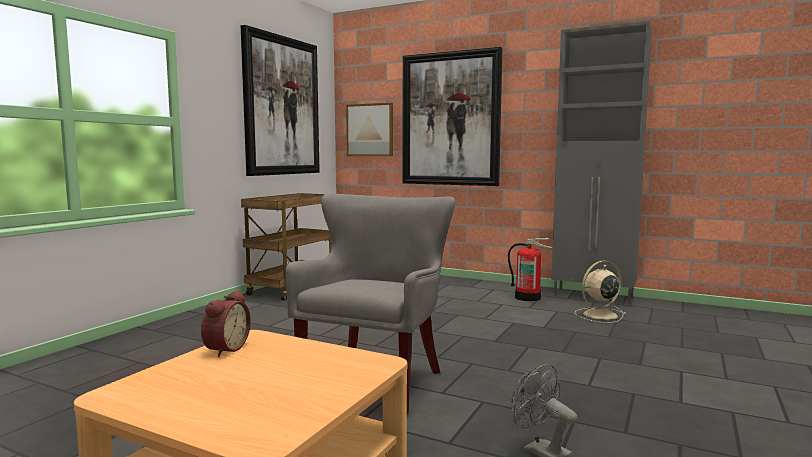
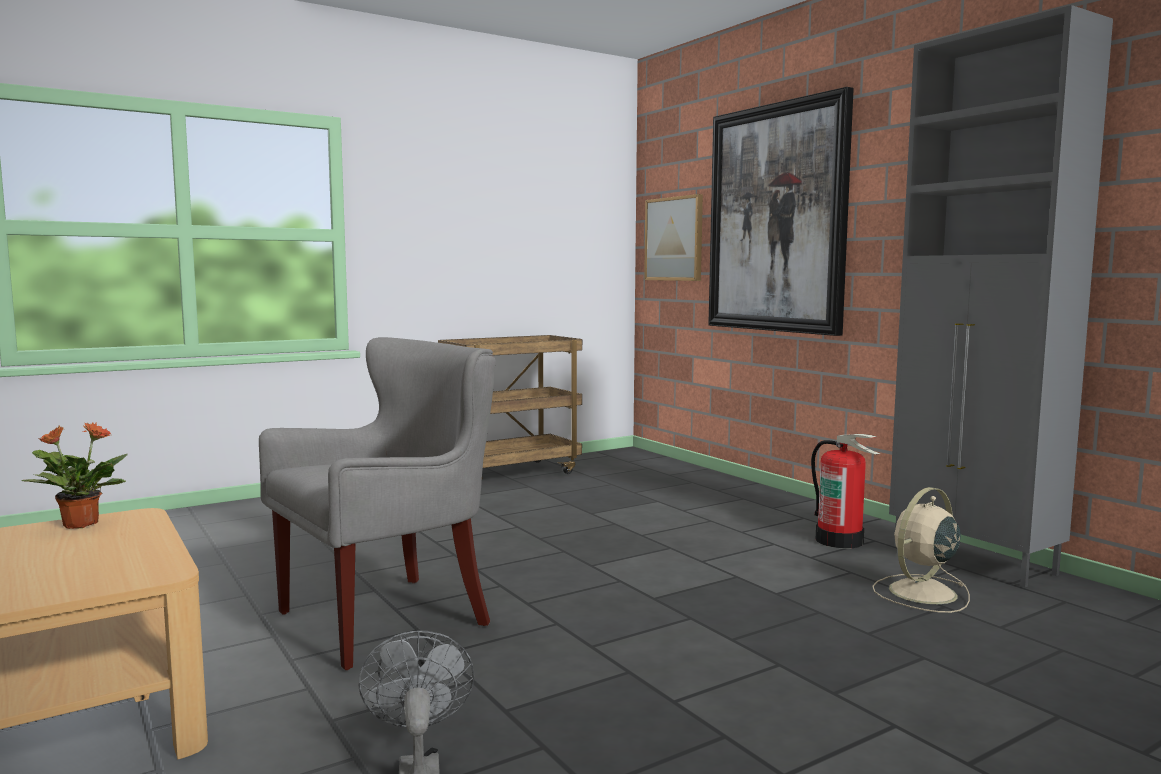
camera: 30 degrees right, 0 degrees up
alarm clock [201,290,251,357] -> potted plant [23,422,128,529]
picture [241,25,320,176] -> none
beige fan [574,261,626,323] -> beige fan turned 45 degrees counterclockwise [873,487,970,613]

